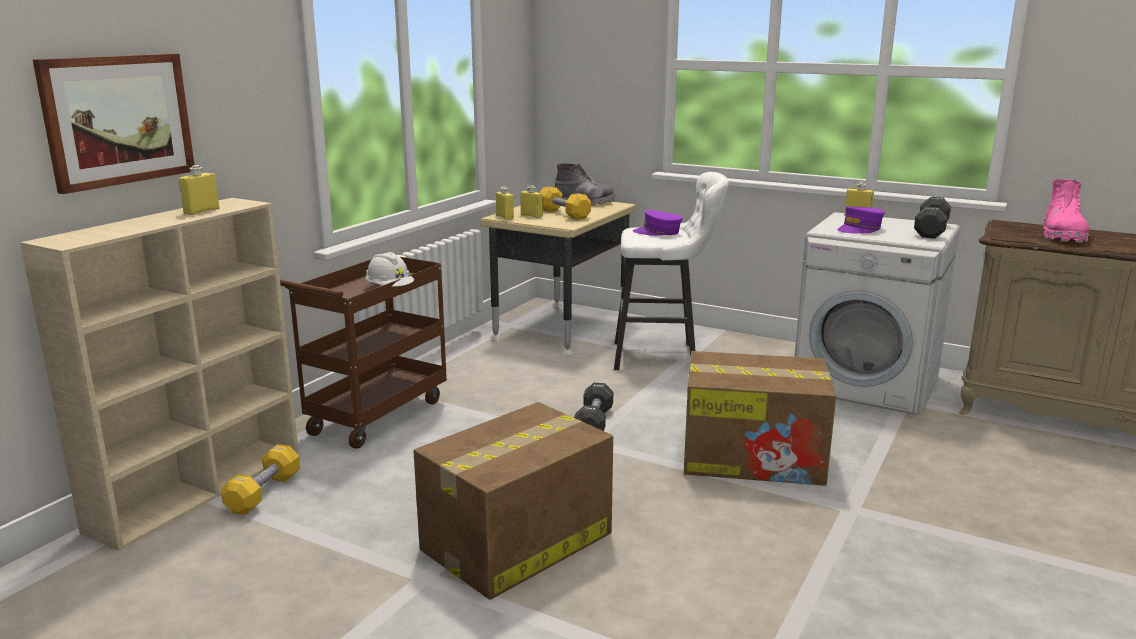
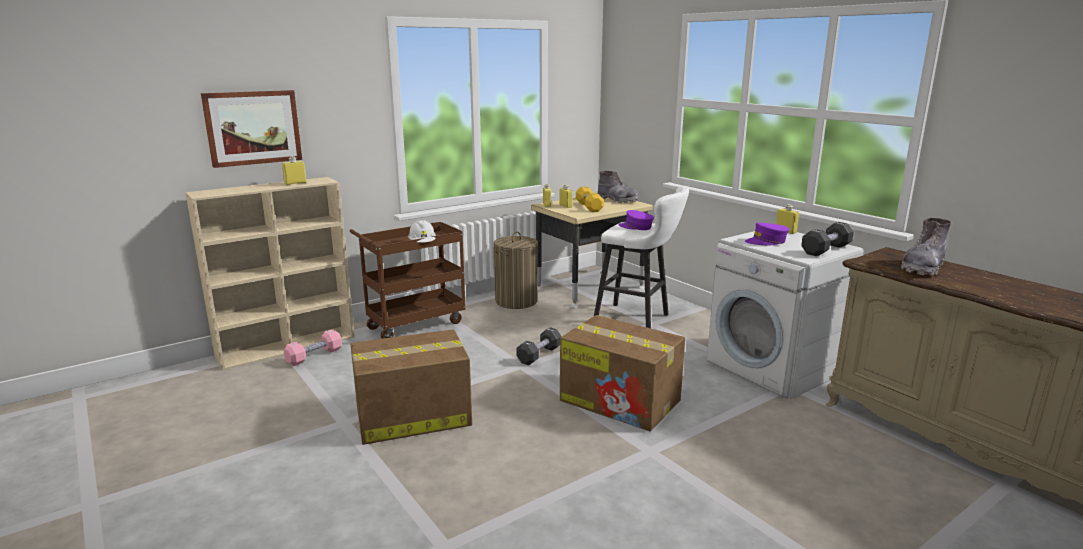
camera: 25 degrees right, 0 degrees up
yellow dumbbell [221,444,300,515] -> pink dumbbell [284,329,342,366]
pink boot [1043,179,1090,243] -> grey boot [901,218,951,276]
none -> laundry basket [494,231,538,309]

